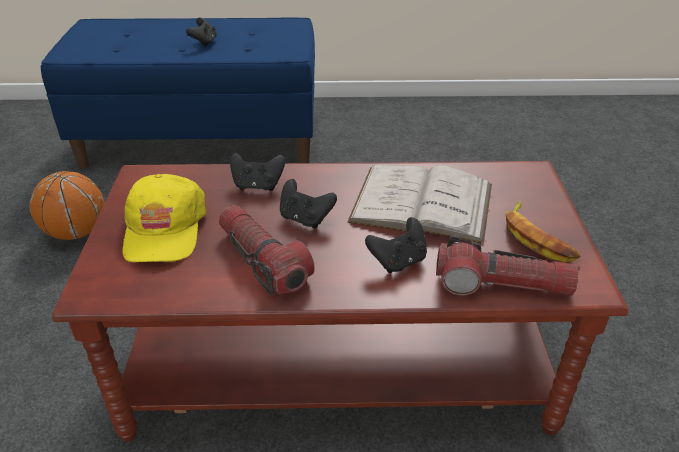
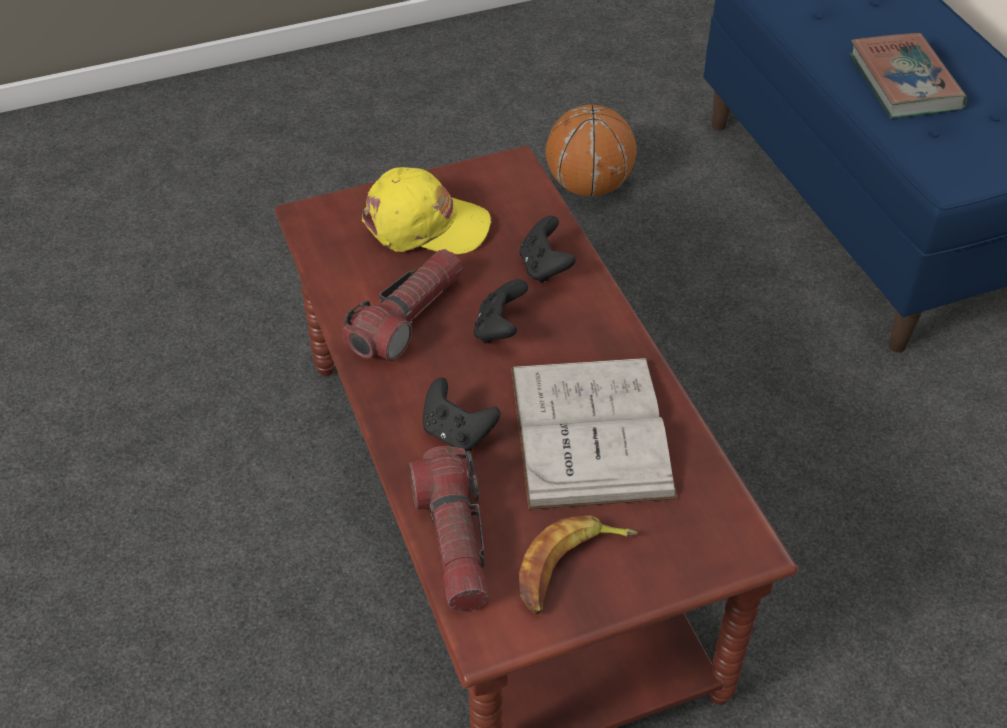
camera: 70 degrees right, 10 degrees up
yellow cap [122,174,207,262] -> yellow cap turned 150 degrees counterclockwise [362,167,491,254]
black game controller [186,18,217,47] -> book [849,33,967,118]

